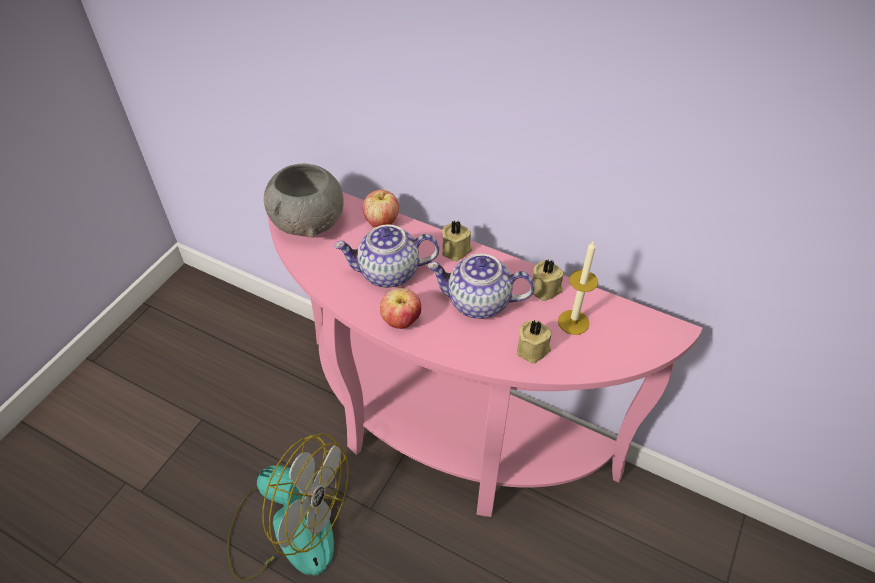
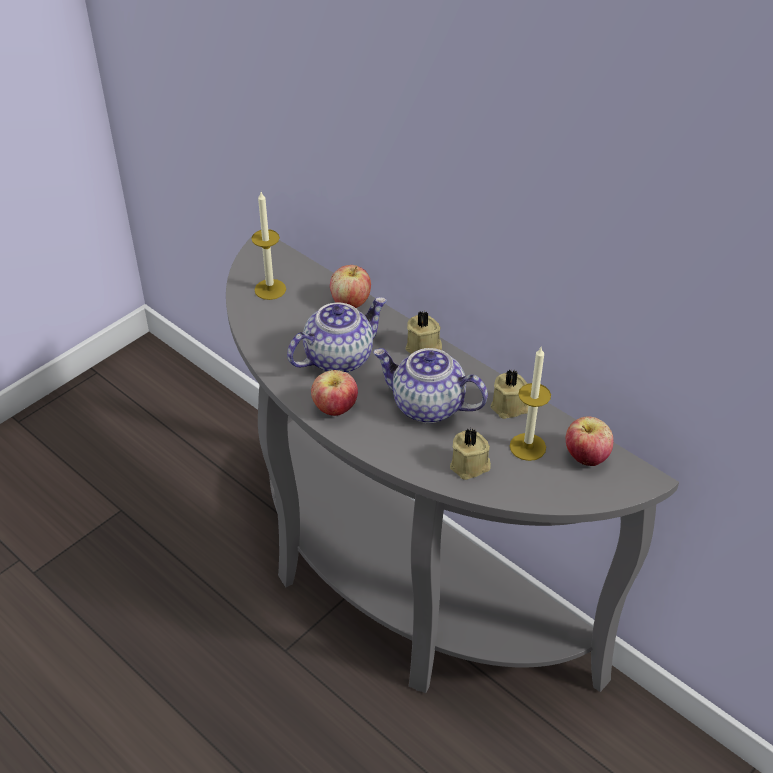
camera: 15 degrees right, 5 degrees down
fan [227,433,349,582] -> none
grey bowl [264,164,344,238] -> candle [251,192,286,300]
pink console table [268,192,702,517] -> grey console table [226,236,679,693]
teapot [334,225,439,288] -> teapot turned 135 degrees clockwise [287,297,387,373]
none -> apple [566,416,613,466]

